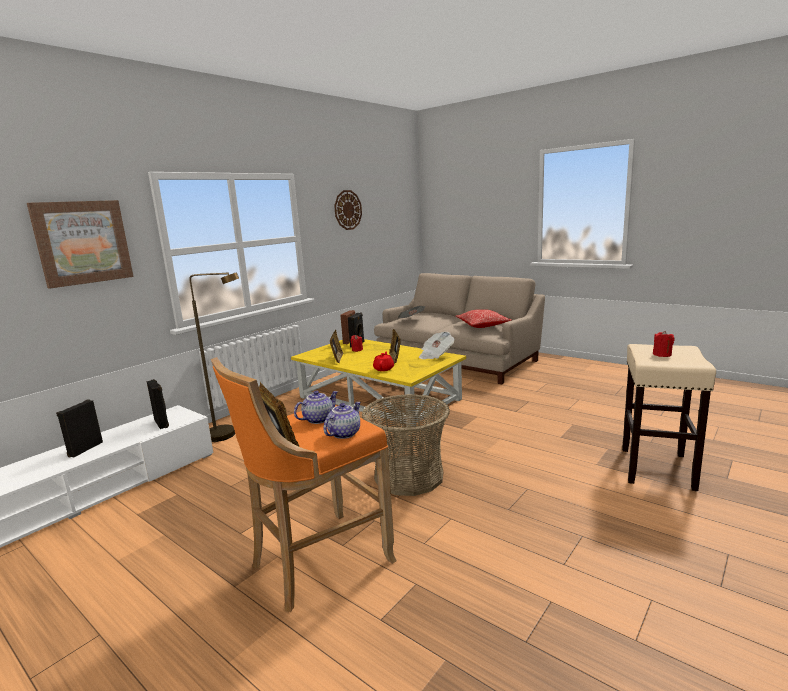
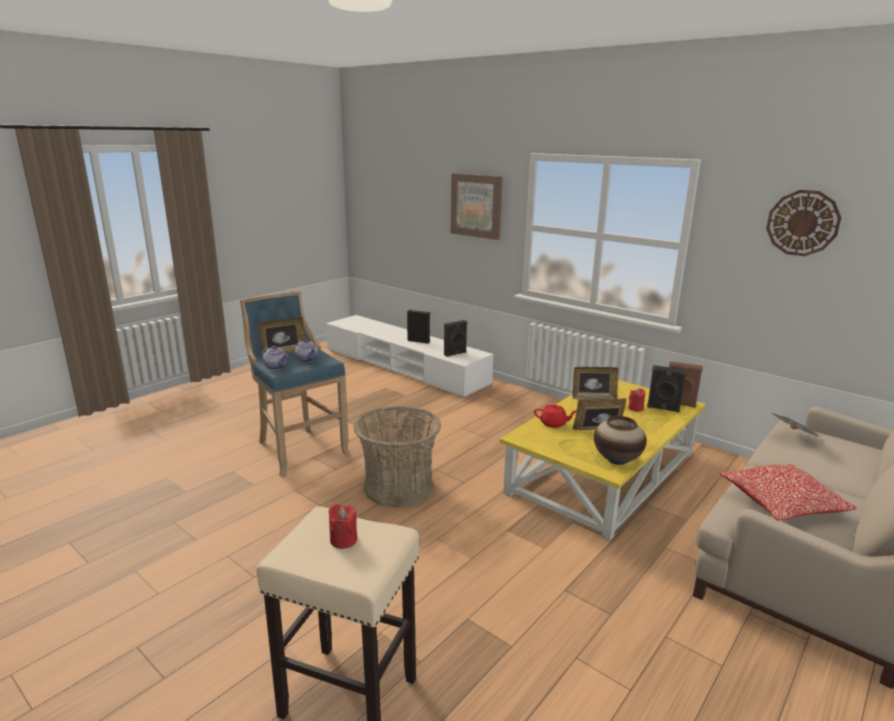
camera: 90 degrees right, 5 degrees up
brown floor lamp [189,272,239,442] -> none
orange stool [211,357,397,612] -> blue stool [240,291,350,478]
newspaper [419,331,455,359] -> vase [594,416,647,465]

